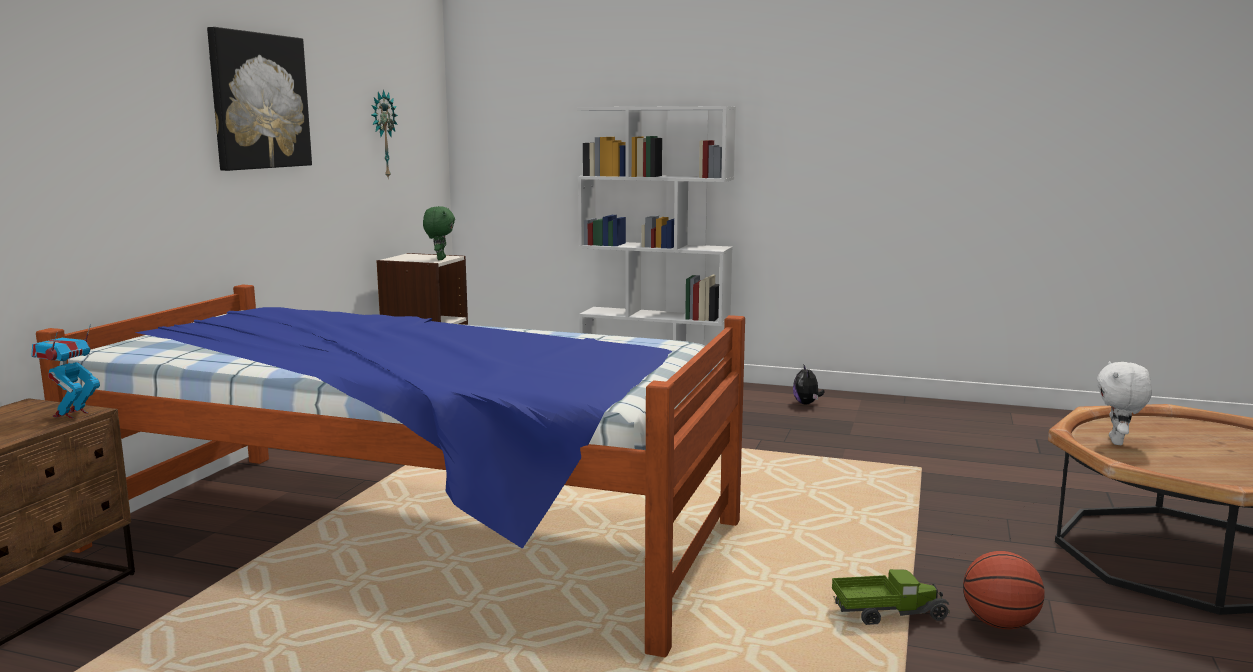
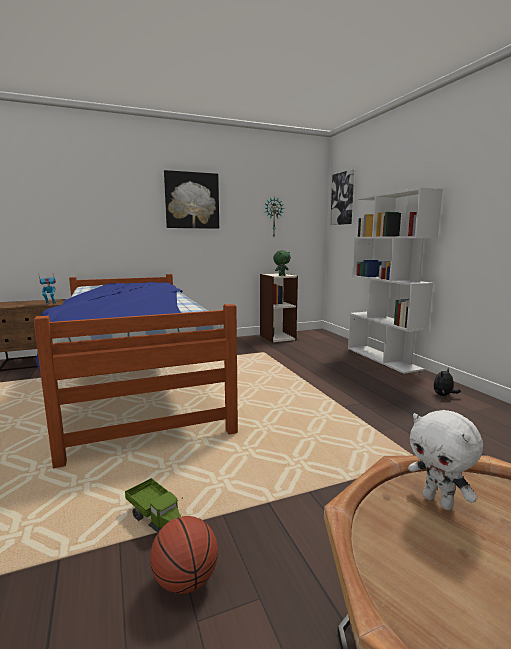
camera: 50 degrees right, 0 degrees up
white plush toy [1097,361,1152,445] -> white plush toy turned 105 degrees counterclockwise [408,410,483,510]
none -> picture [330,169,354,225]

